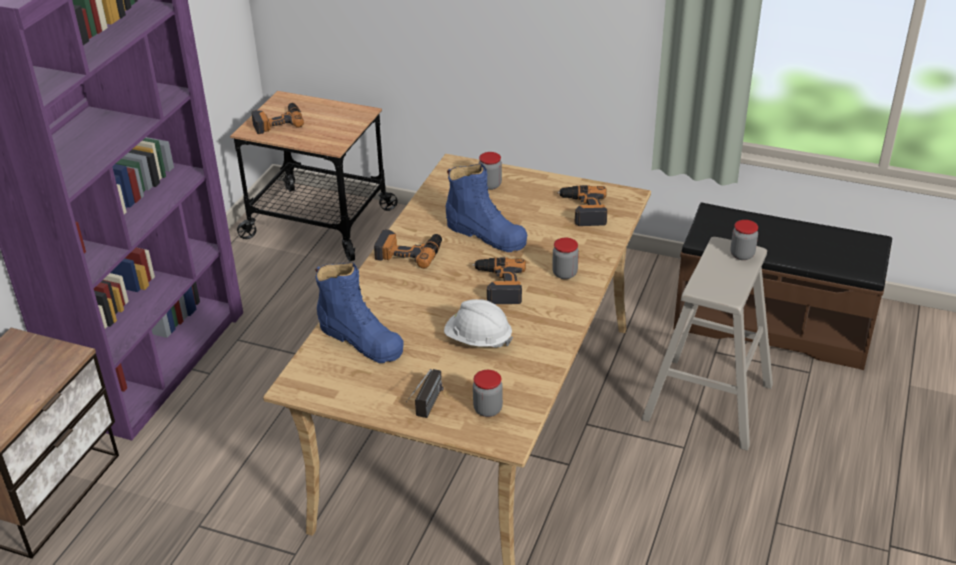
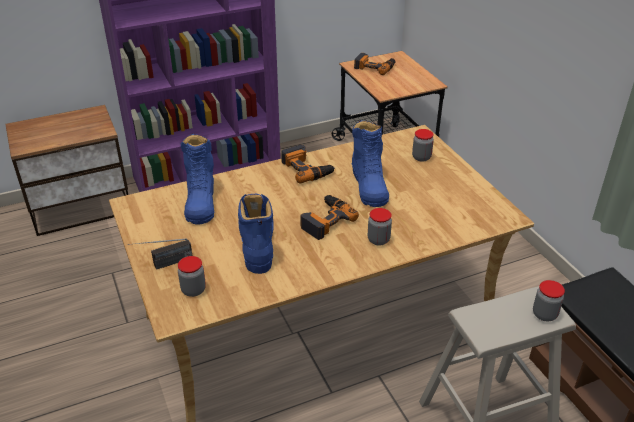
camera: 45 degrees right, 0 degrees up
white hard hat [444,299,513,348] -> blue boot [238,194,274,274]
power drill [557,185,607,226] -> none

